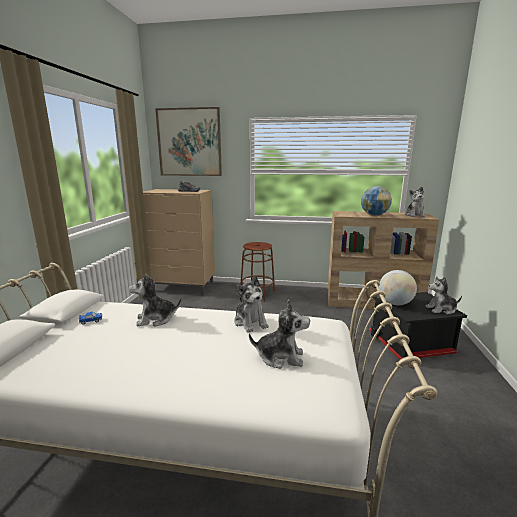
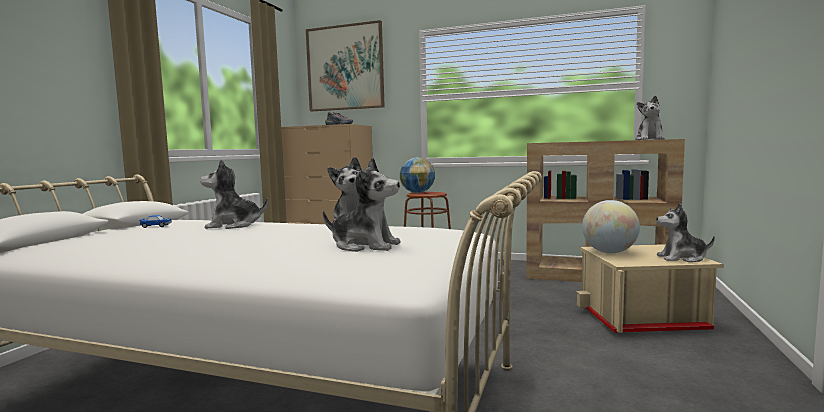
camera: 10 degrees right, 10 degrees down
globe [361,186,392,215] -> globe moved to [400,157,435,193]
black storage box [370,292,467,360] -> beige storage box [576,244,723,333]

